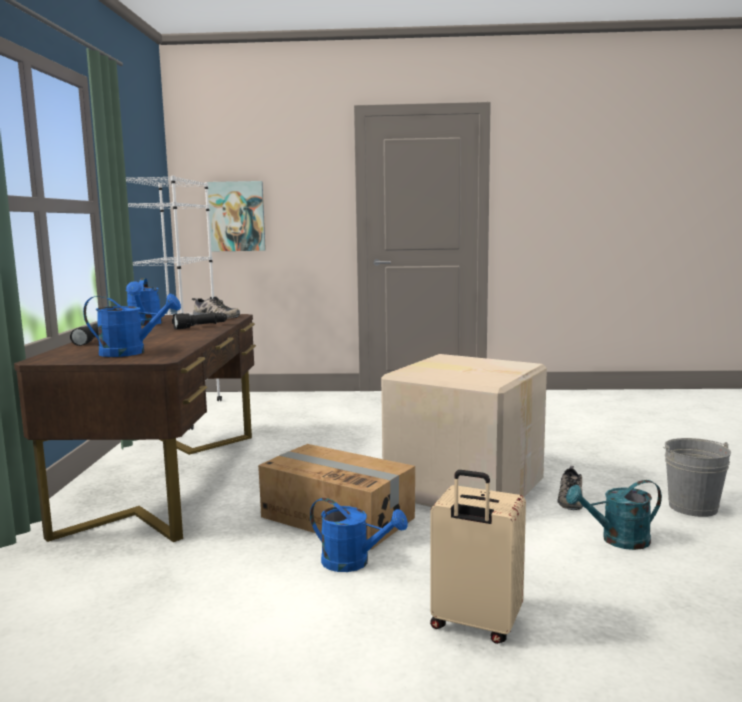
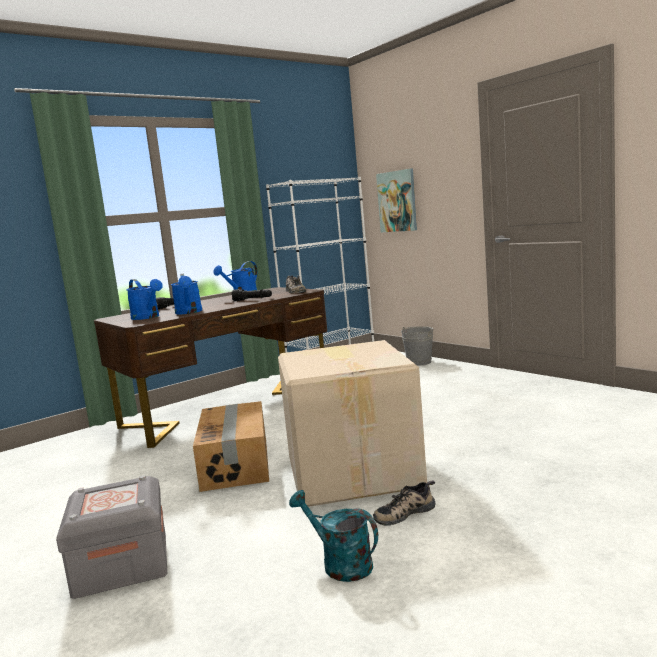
camera: 50 degrees right, 0 degrees up
blue watering can [310,498,408,572] -> blue watering can moved to [171,273,202,314]
beige suitcase [430,470,526,644] -> grey storage box [56,475,167,599]
grey bucket [663,438,731,517] -> grey bucket moved to [401,326,433,366]

